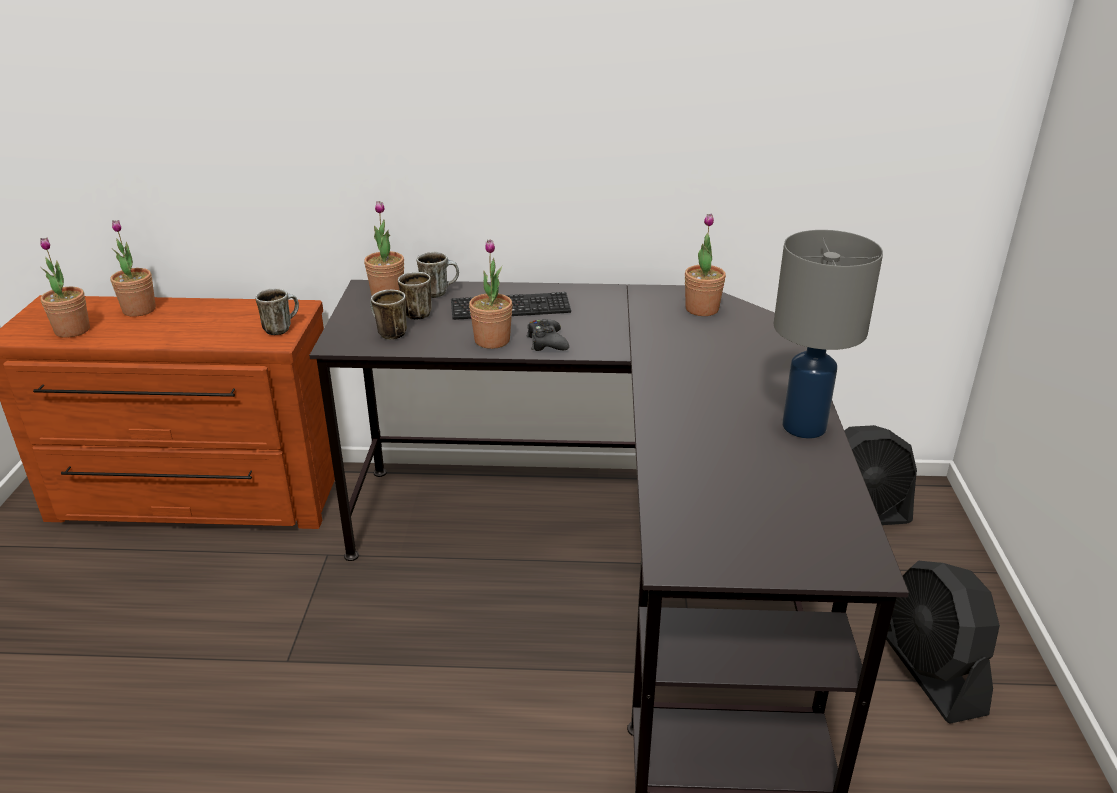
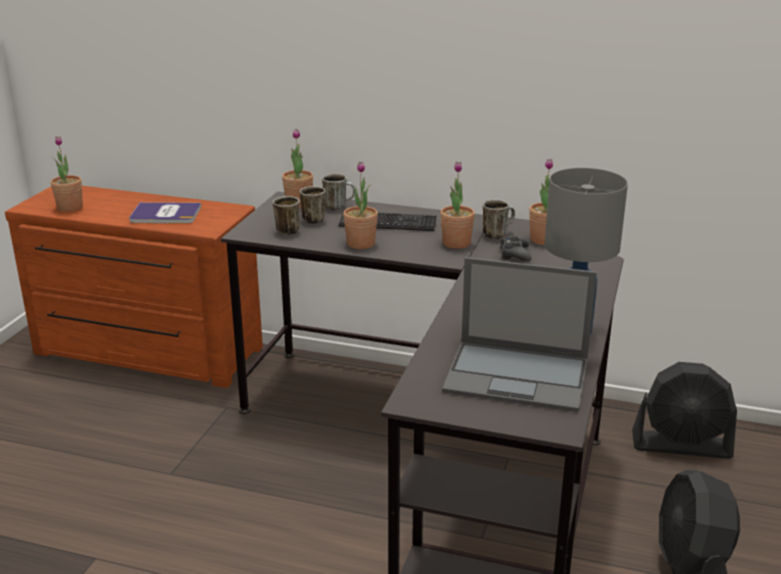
camera: 15 degrees right, 5 degrees down
potted plant [110,220,156,317] -> potted plant moved to [440,162,475,249]
mug [255,288,299,335] -> mug moved to [483,200,515,239]
black game controller [527,319,569,351] -> black game controller moved to [499,235,532,262]
none -> book [129,202,202,223]
none -> laptop [442,257,597,412]

